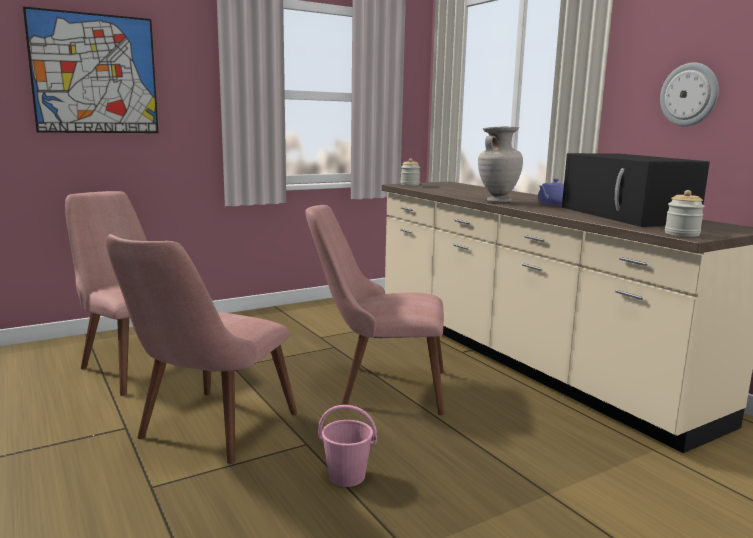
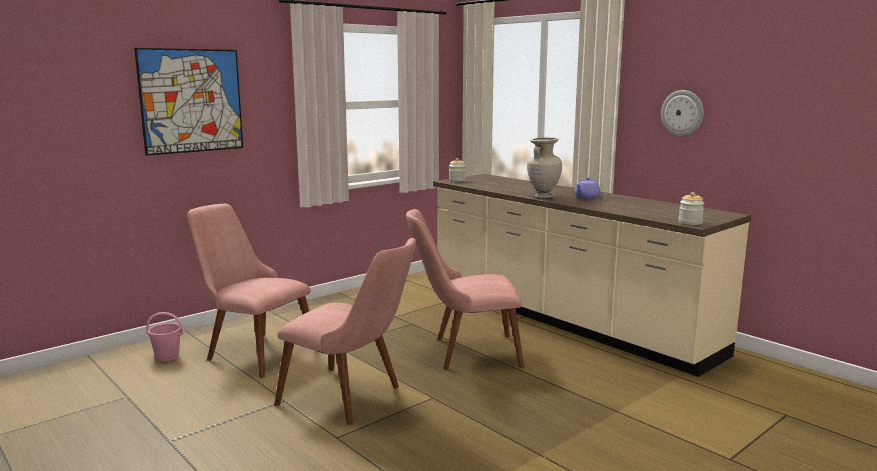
camera: 10 degrees left, 0 degrees up
pink chair [106,234,297,464] -> pink chair turned 75 degrees counterclockwise [274,238,416,425]
pink bucket [318,405,377,487] -> pink bucket moved to [146,312,183,361]
black microwave [562,153,710,227] -> none

